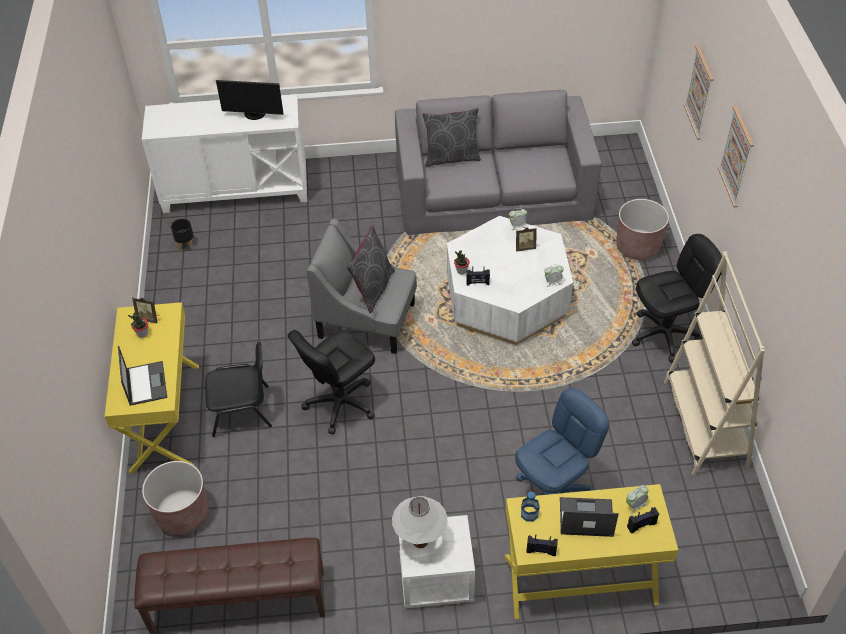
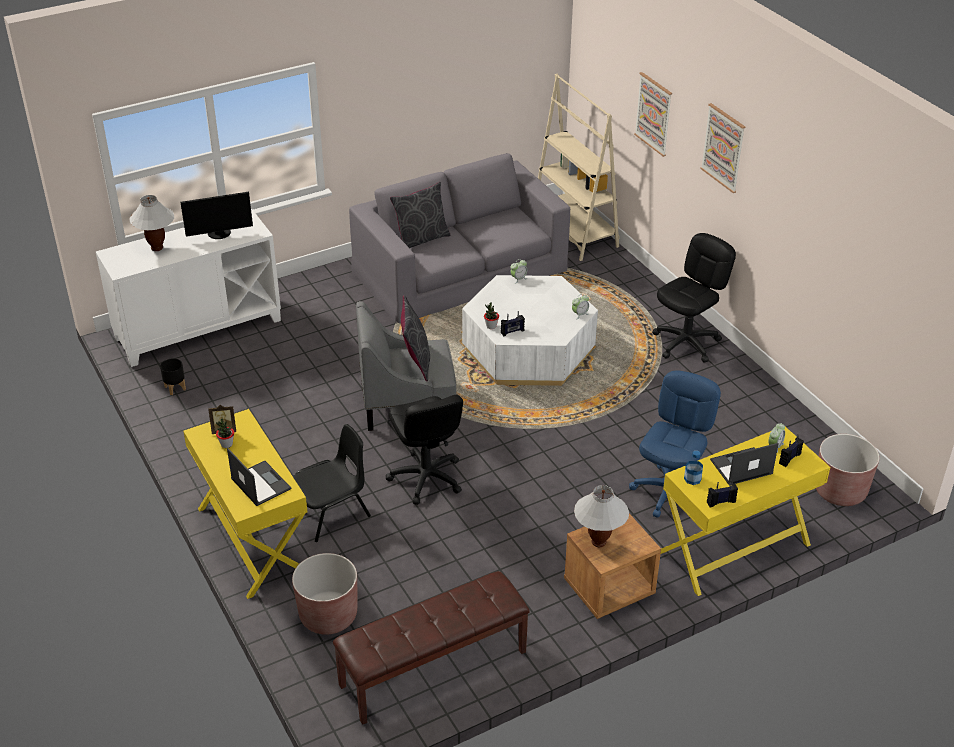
camera: 25 degrees left, 10 degrees down
black office chair [288,330,375,434] -> black office chair turned 45 degrees counterclockwise [386,395,463,505]
white nightstand [399,515,475,608] -> brown nightstand [564,513,661,619]
picture frame [516,227,537,252] -> none
brown planter [616,199,669,260] -> brown planter moved to [816,434,880,506]
beige bookcase [664,251,765,475] -> beige bookcase moved to [538,74,620,261]
none -> white table lamp [129,195,174,251]

